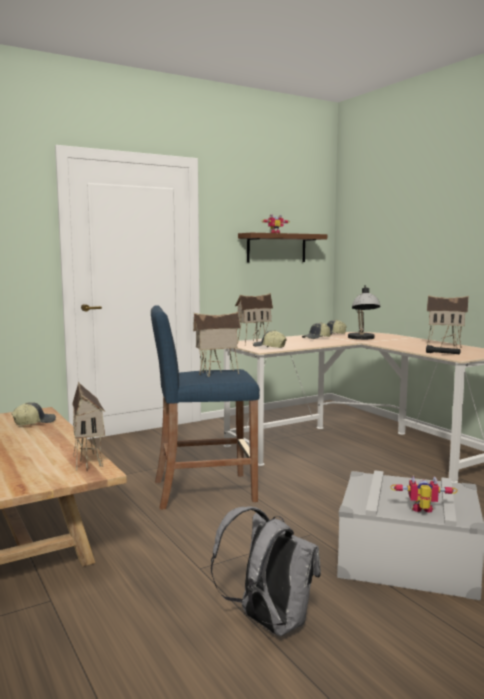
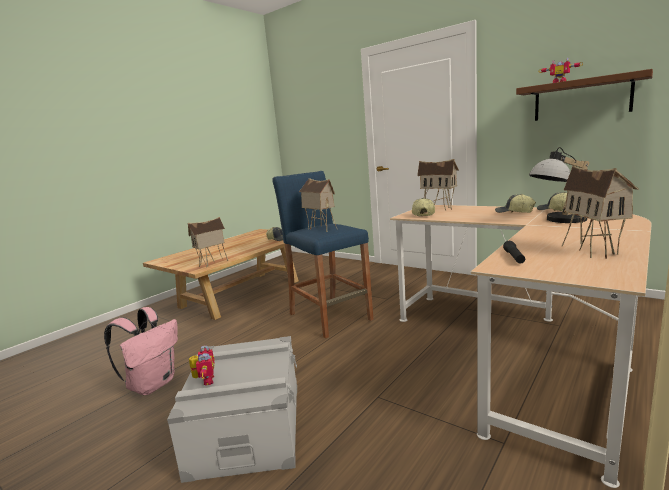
camera: 70 degrees right, 5 degrees up
grey backpack [211,506,321,636] -> pink backpack [104,307,178,395]

